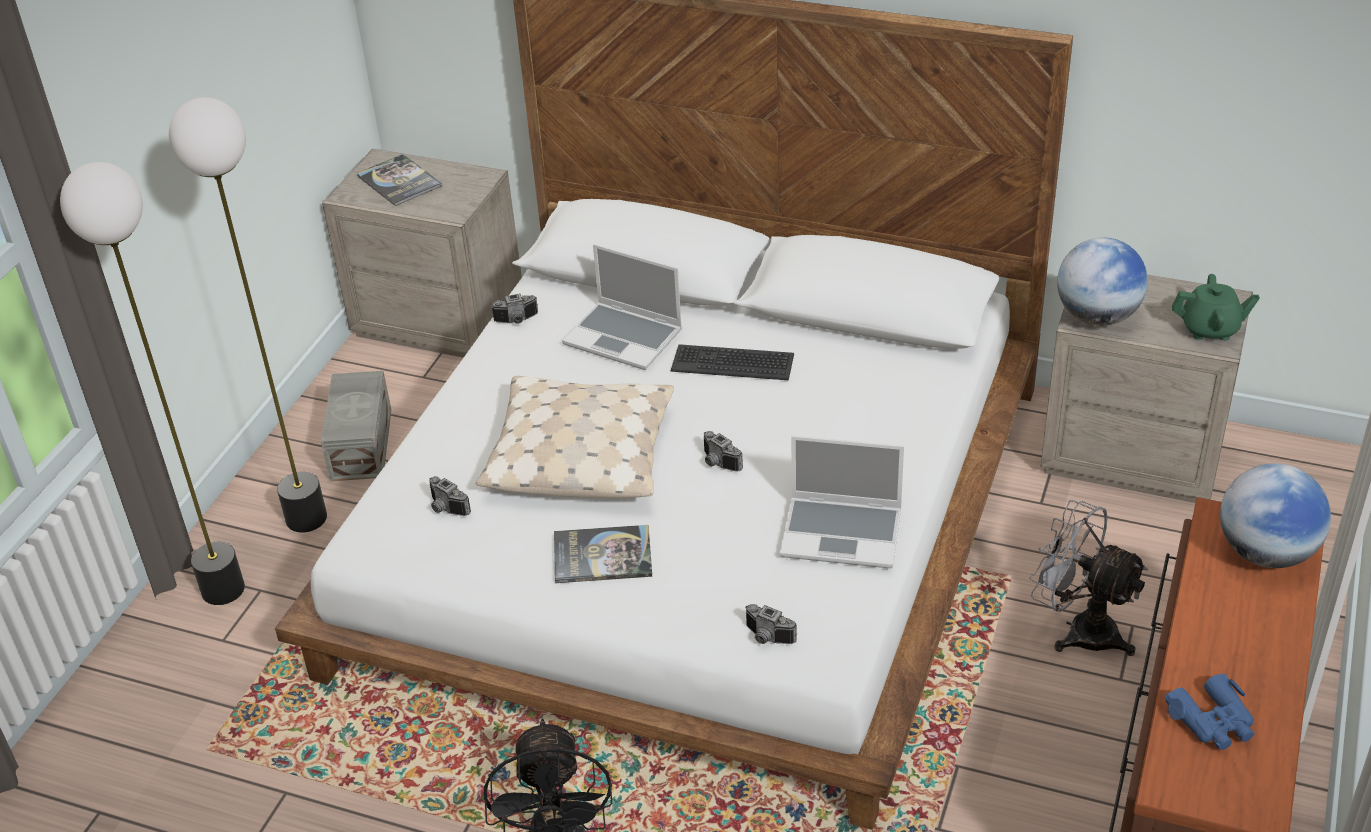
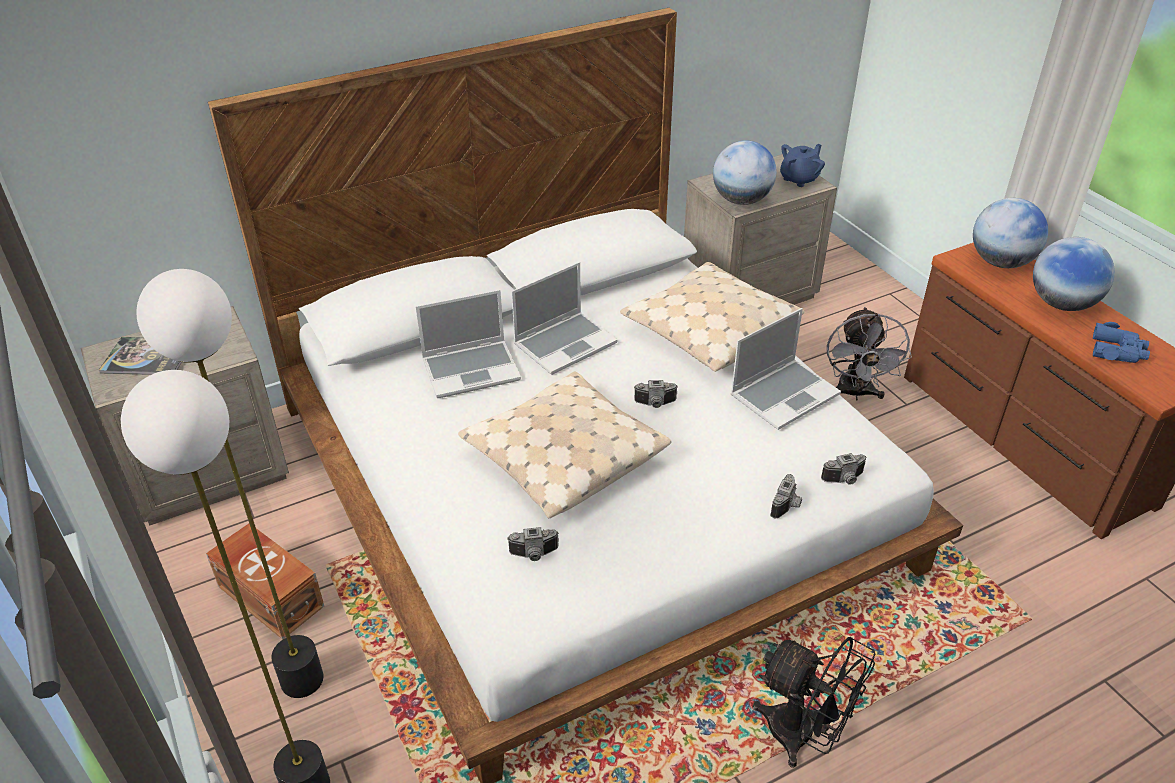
camera: 50 degrees left, 0 degrees up
grey storage box [321,371,391,481] -> brown storage box [206,523,324,639]
camera [491,294,538,324] -> camera moved to [770,474,802,518]
book [554,525,652,583] -> none
keyboard [671,344,794,380] -> laptop [511,262,617,375]
grey fan [1030,500,1148,656] -> grey fan turned 75 degrees counterclockwise [827,307,912,400]
green teapot [1172,274,1260,341] -> blue teapot [780,144,825,187]
none -> beige pillow [620,262,804,372]
none -> globe [1033,237,1115,311]

